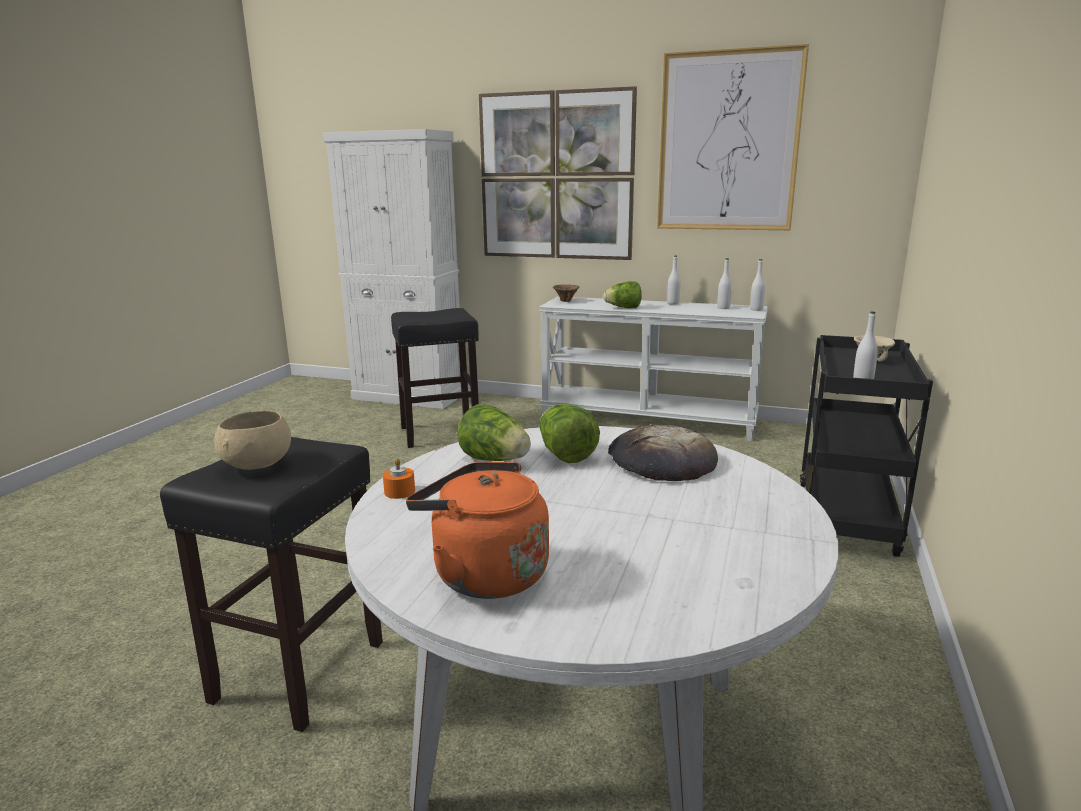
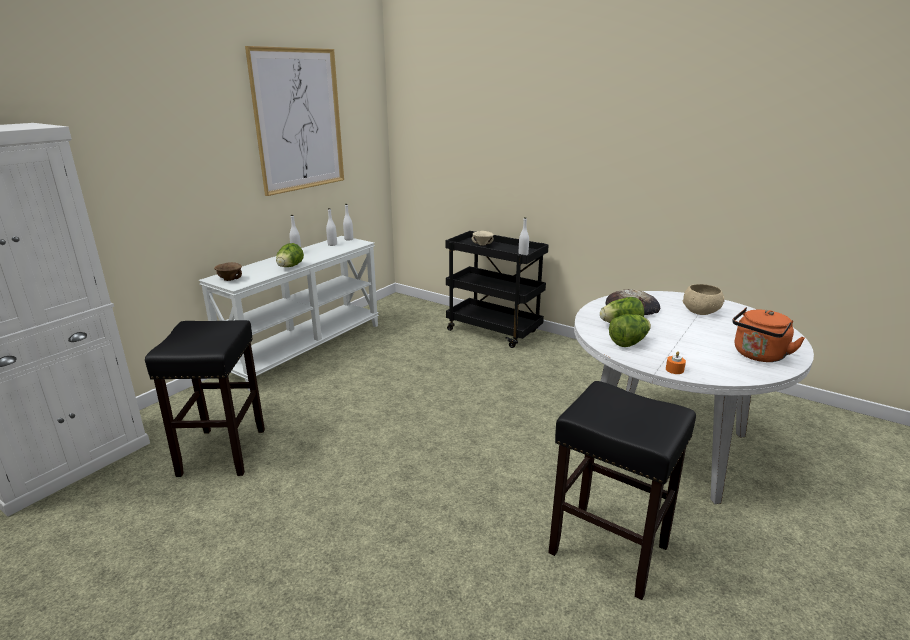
camera: 75 degrees left, 5 degrees up
beige bowl [214,411,291,470] -> beige bowl moved to [683,284,725,315]
picture [479,86,637,260] -> none

